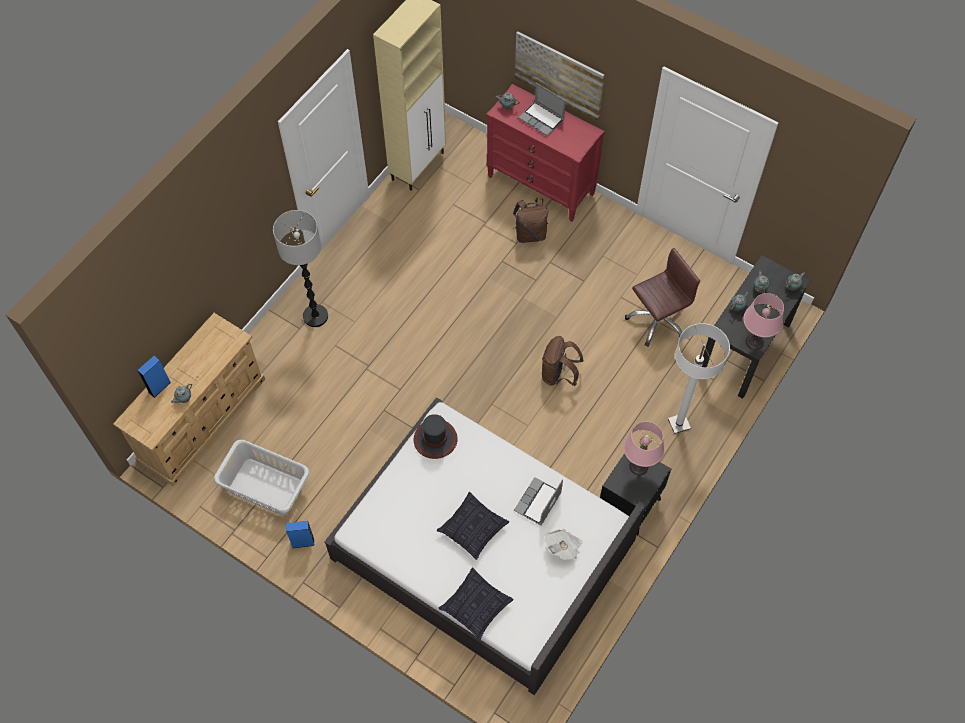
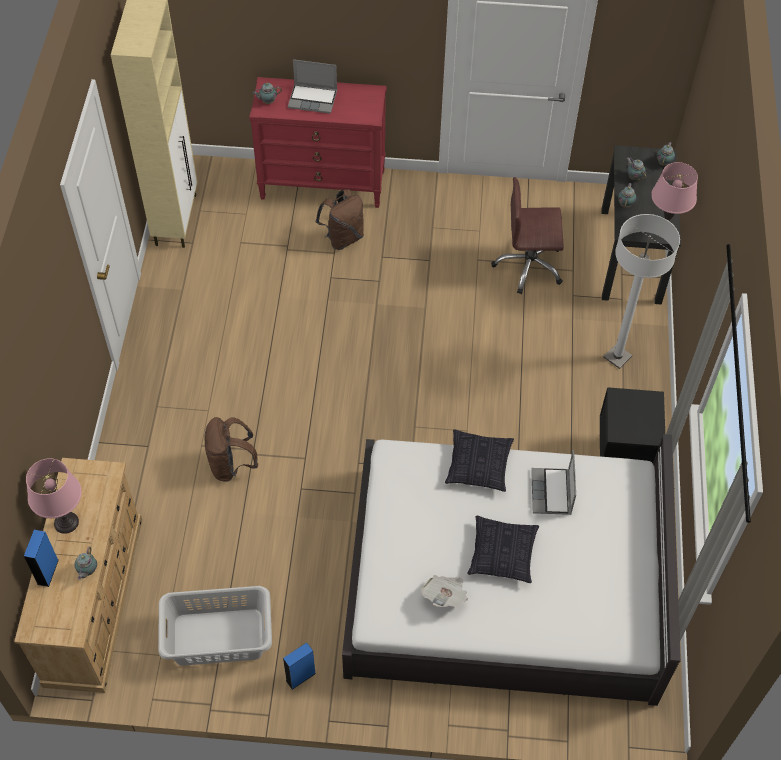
camera: 30 degrees left, 5 degrees down
floor lamp [273,210,328,327] -> none
hat [414,414,457,459] -> none
pillow [438,567,514,640] -> pillow moved to [445,429,514,492]
picture [515,31,605,120] -> none
brown backpack [542,336,583,386] -> brown backpack moved to [204,417,259,482]
newspaper [544,529,583,560] -> newspaper moved to [421,575,468,607]
pink table lamp [623,422,664,475] -> pink table lamp moved to [26,458,82,534]
brown office chair [625,247,700,347] -> brown office chair turned 120 degrees counterclockwise [491,177,563,294]

